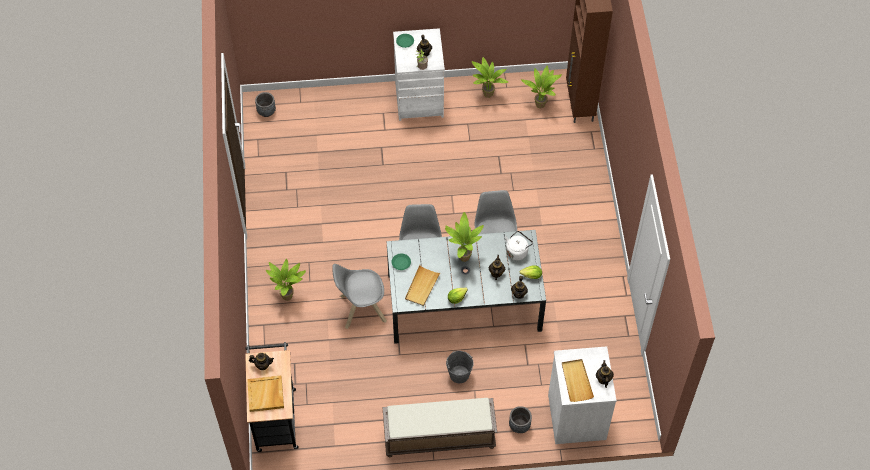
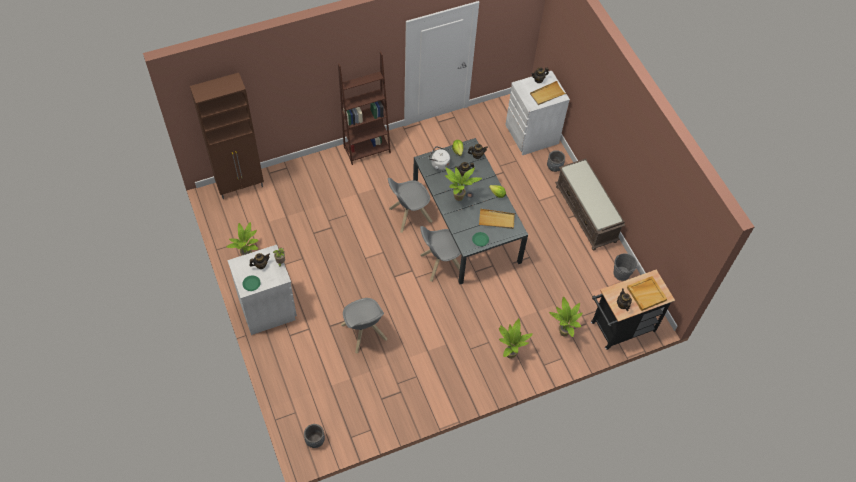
camera: 110 degrees left, 0 degrees up
grey chair [333,264,387,329] -> grey chair moved to [341,298,387,354]
grey bucket [446,351,474,383] -> grey bucket moved to [614,253,637,281]
potted plant [521,65,562,108] -> potted plant moved to [549,297,582,337]
none -> brown bookcase [338,51,391,165]

